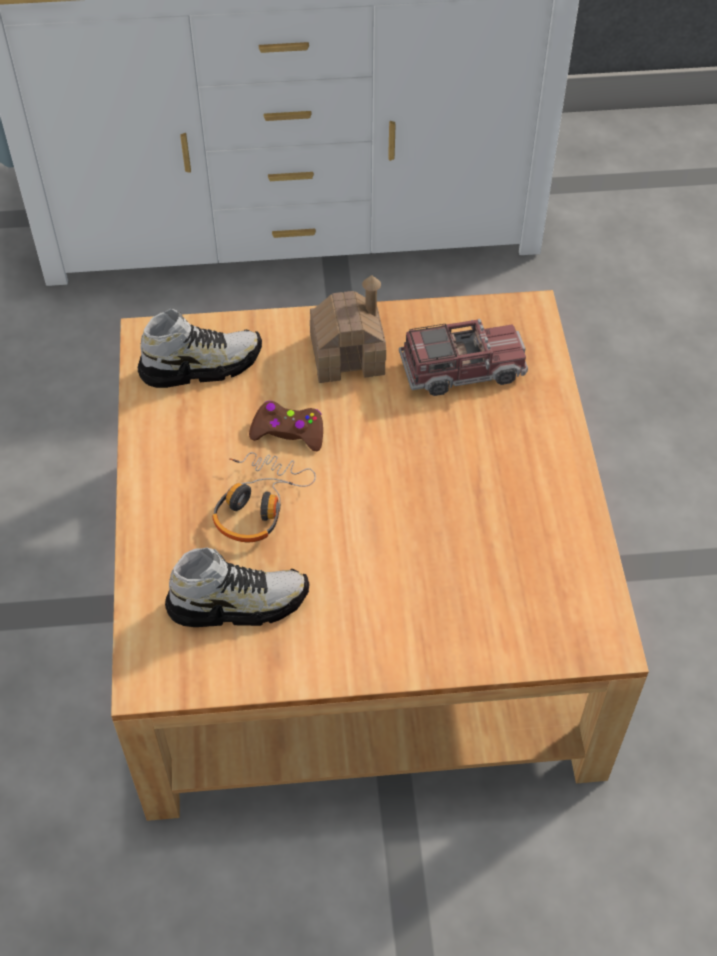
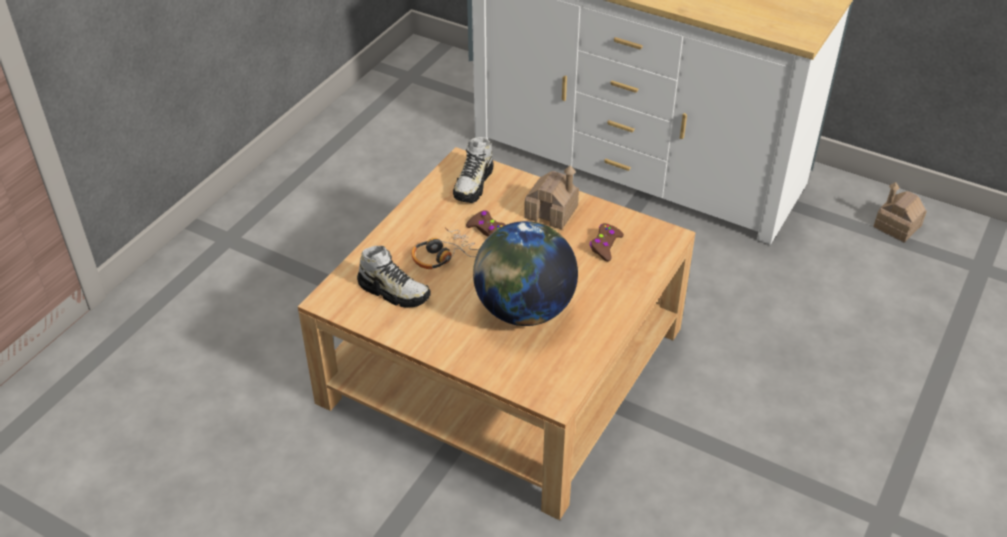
camera: 35 degrees right, 10 degrees down
shoe [138,309,262,388] -> shoe turned 90 degrees clockwise [453,137,493,203]
toy truck [399,319,528,396] -> brown game controller [590,223,624,261]
none -> globe [473,221,578,326]
none -> toy house [873,182,927,243]

